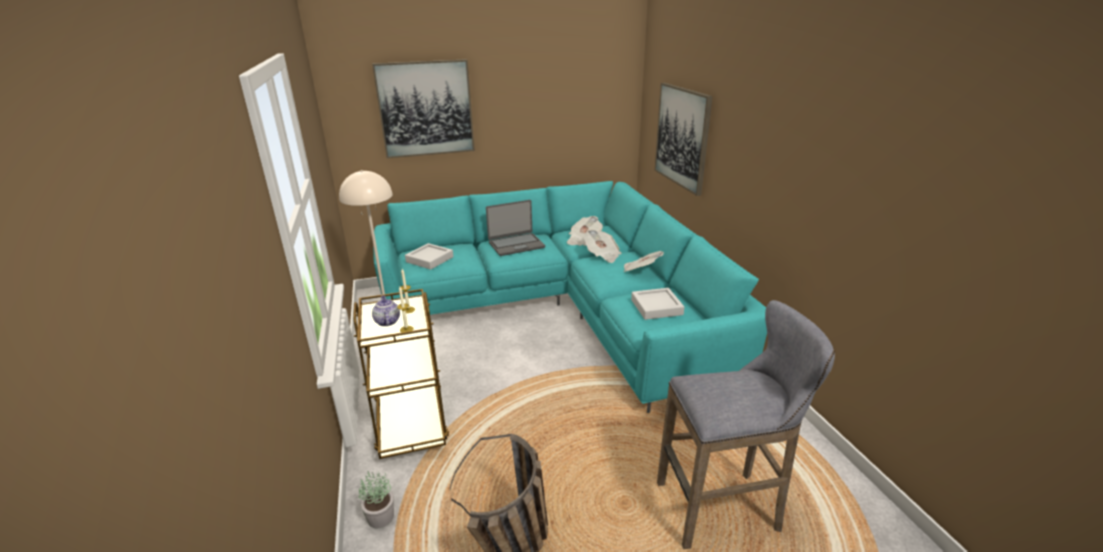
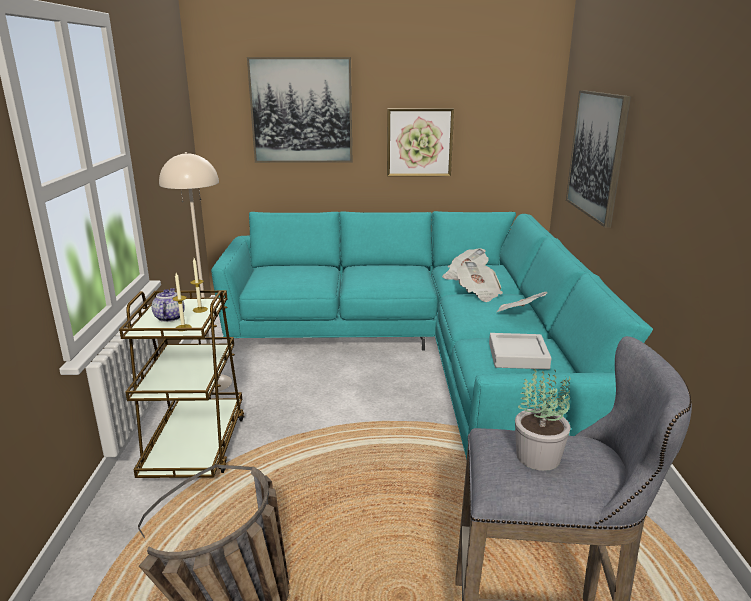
camera: 15 degrees right, 5 degrees down
potted plant [358,471,394,528] -> potted plant moved to [515,369,571,471]
grey tray [405,243,454,270] -> none
laptop [486,200,545,256] -> none
none -> picture [387,109,454,176]

